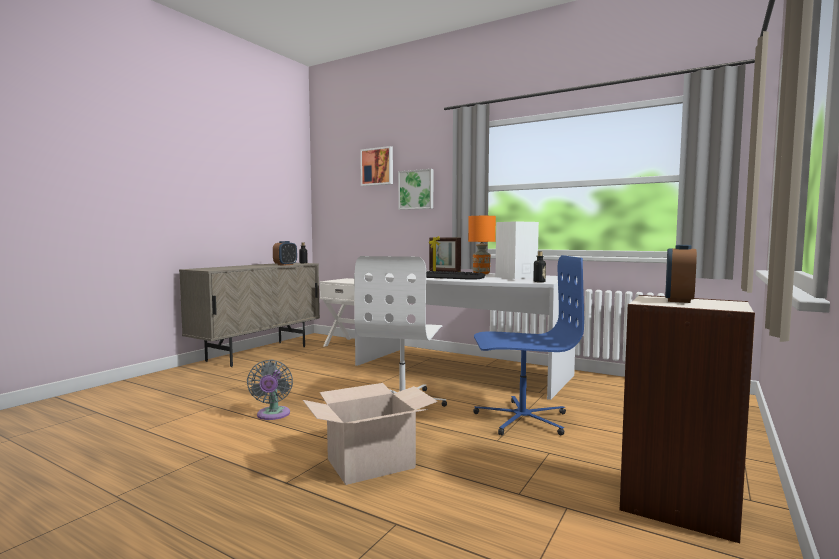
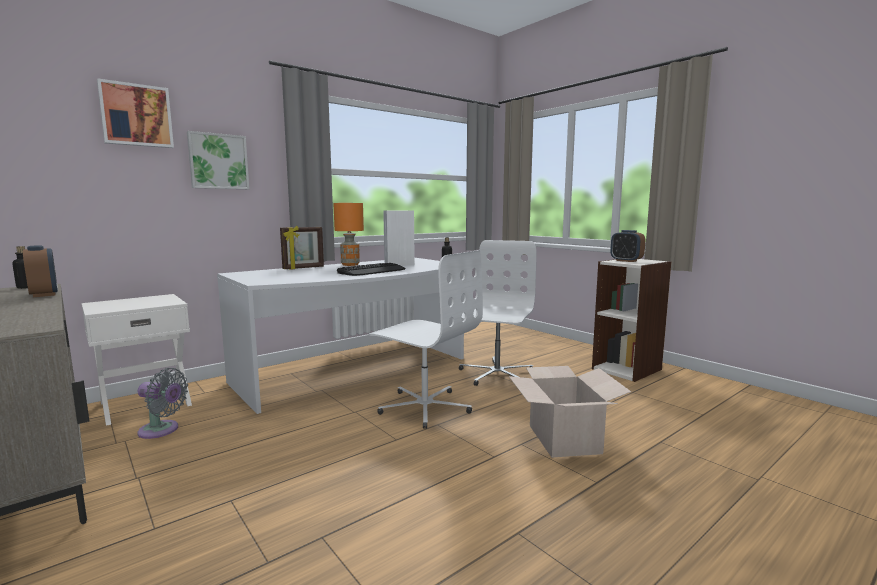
camera: 70 degrees left, 5 degrees up
grey fan [247,360,293,420] -> grey fan moved to [137,368,188,439]
blue office chair [473,255,584,436] -> white office chair [459,240,537,386]

